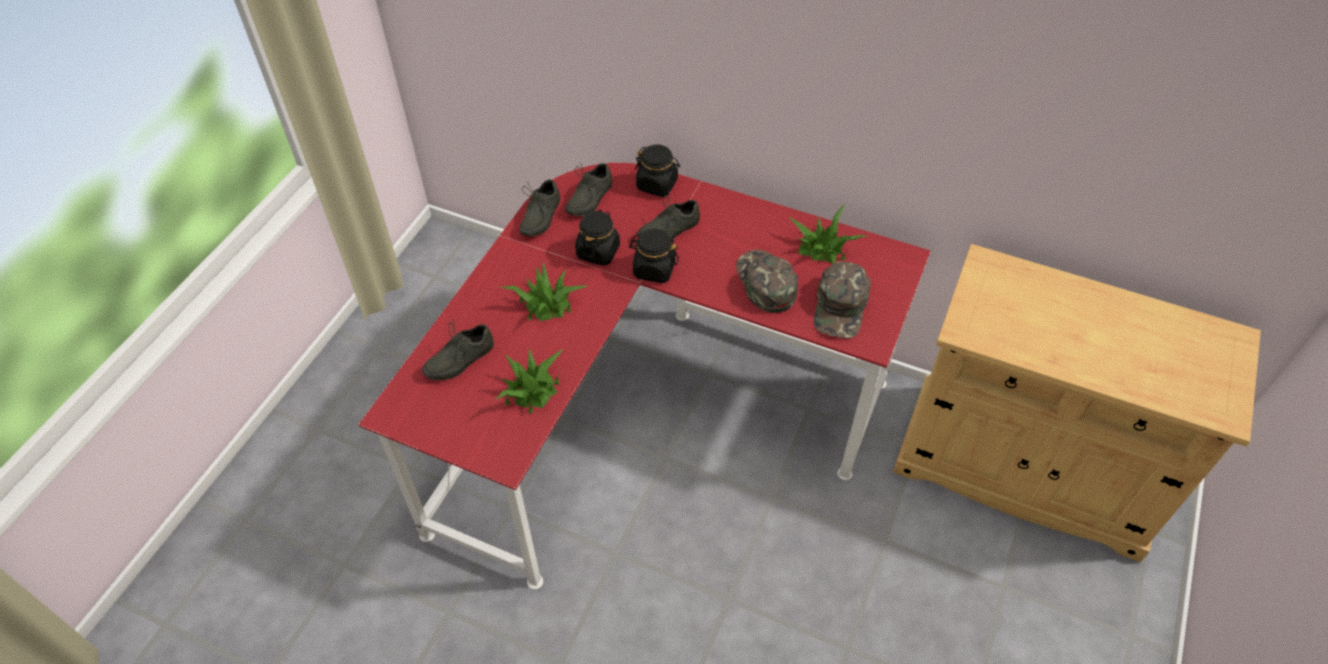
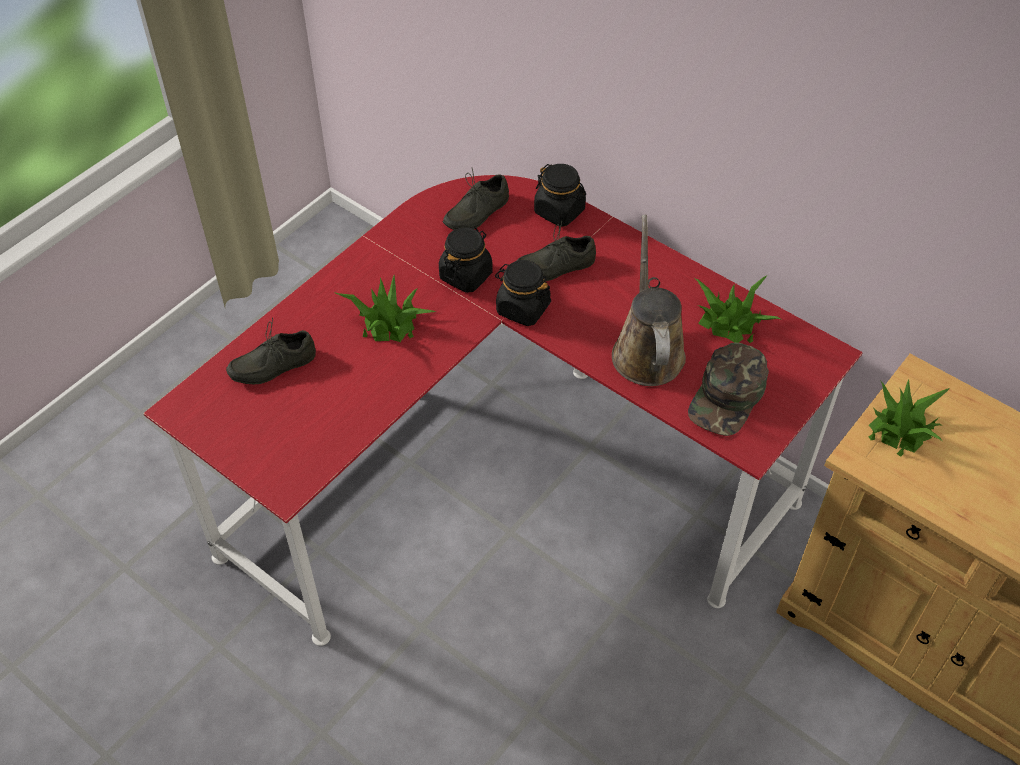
camera: 15 degrees right, 0 degrees up
potted plant [495,348,564,414] -> potted plant moved to [869,380,950,457]
grey shoe [520,180,560,237] -> none
green cap [736,250,798,313] -> brown watering can [612,215,686,386]

